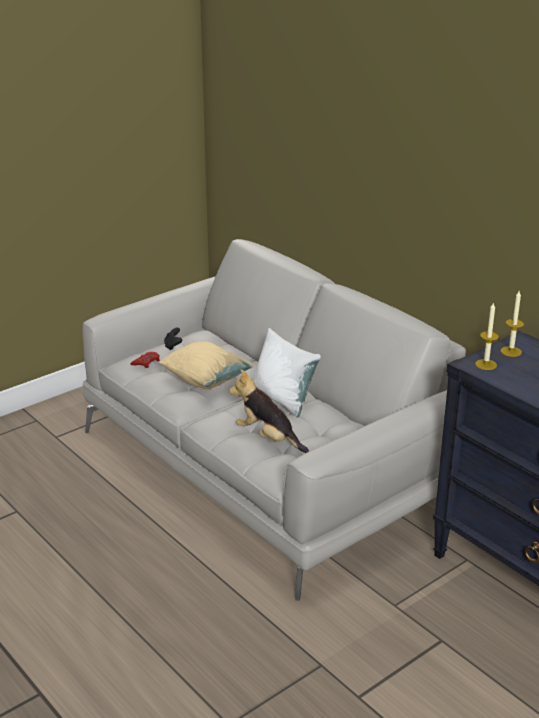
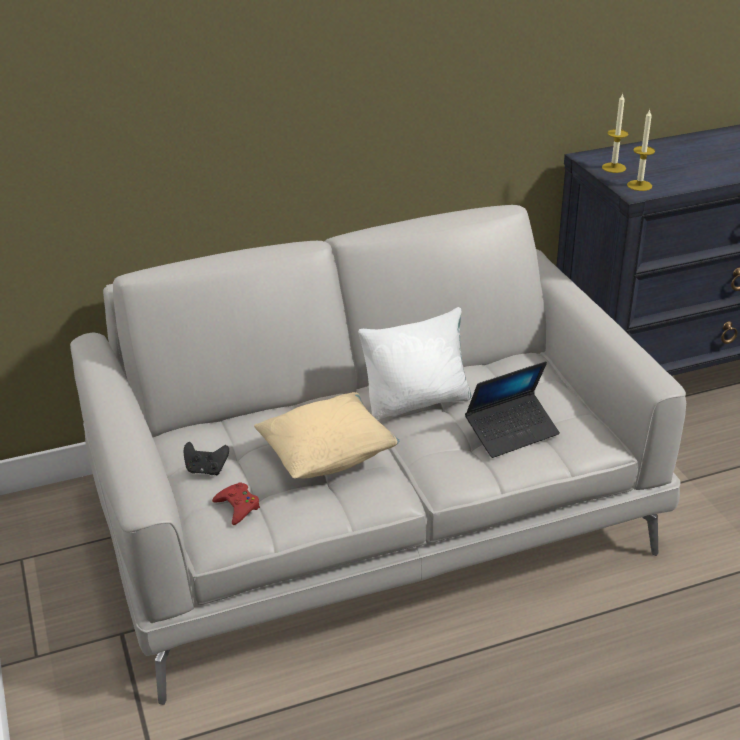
camera: 70 degrees left, 5 degrees up
plush toy [229,370,309,453] -> laptop [465,361,560,458]

